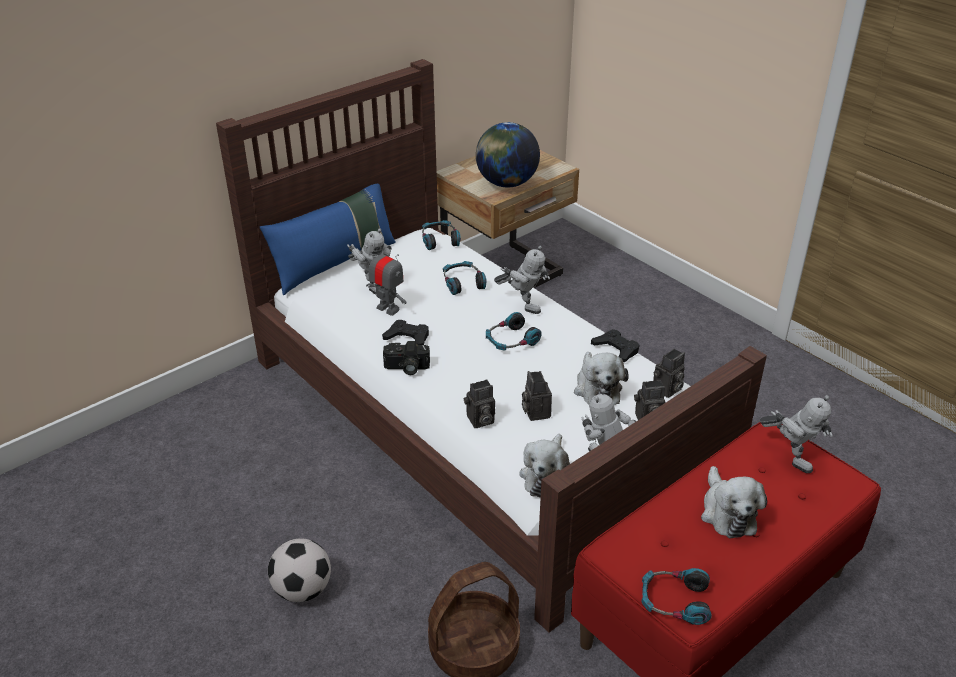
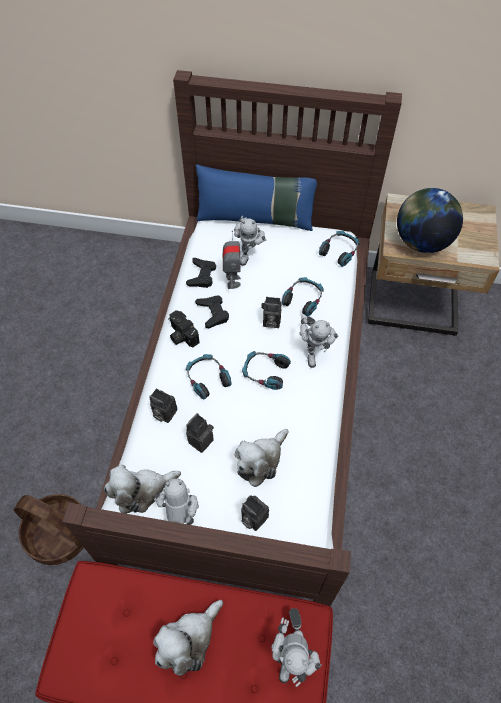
camera: 50 degrees right, 20 degrees up
football [268,538,331,602] -> none
black game controller [591,329,639,362] -> black game controller moved to [186,258,216,288]
headphones [642,568,712,625] -> headphones moved to [186,354,232,399]
camera [653,349,685,398] -> camera moved to [261,297,282,328]

